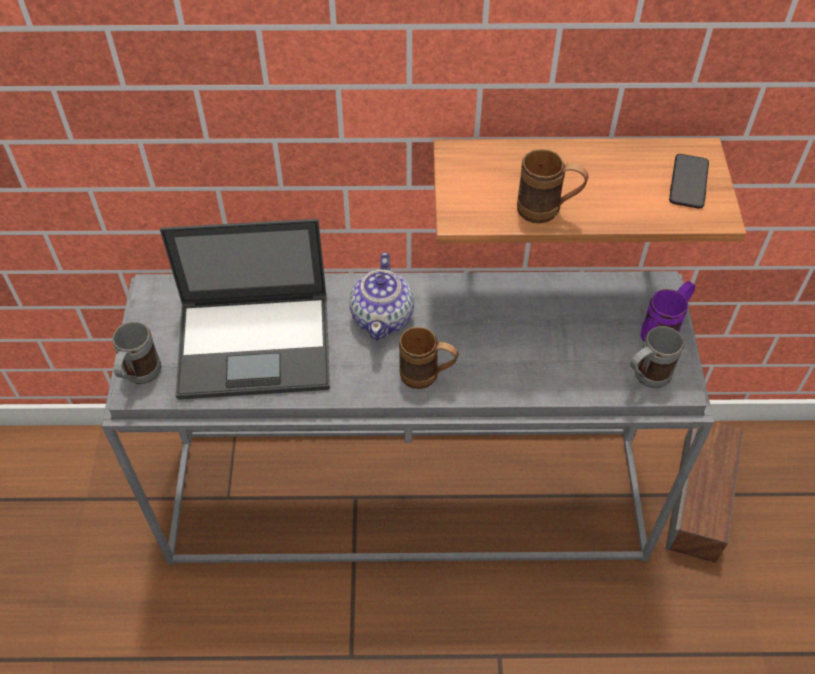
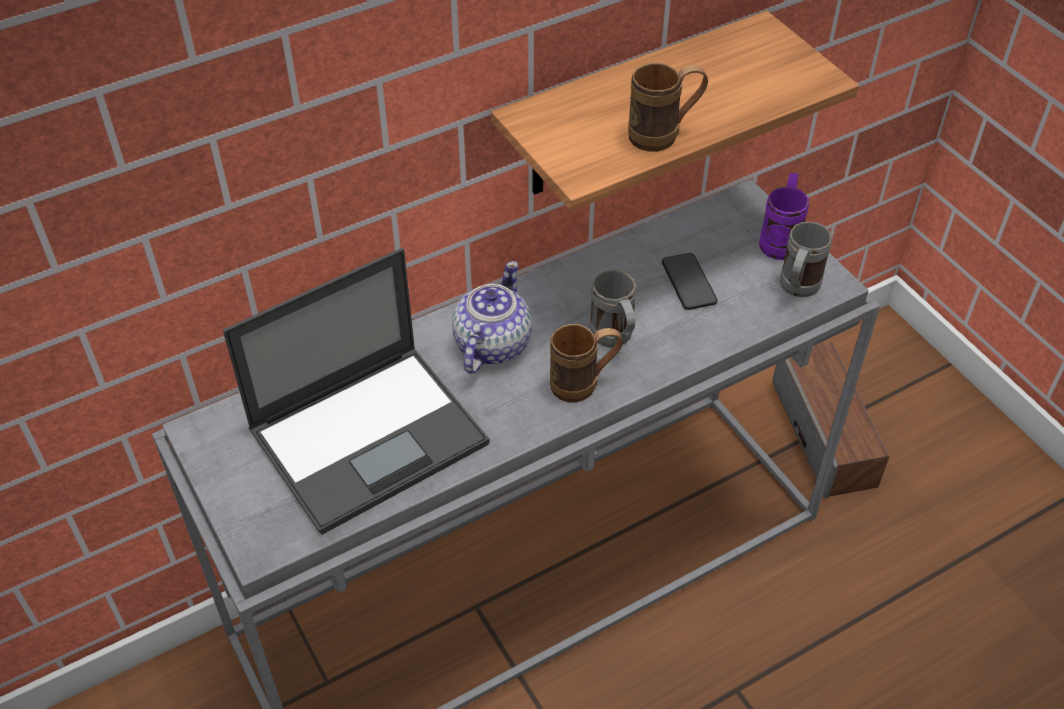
camera: 30 degrees left, 5 degrees down
grey mug [112,322,162,384] -> grey mug moved to [590,269,636,348]
teapot [350,253,414,341] -> teapot turned 135 degrees counterclockwise [452,261,532,374]
phone [669,154,709,209] -> phone moved to [662,253,718,310]

